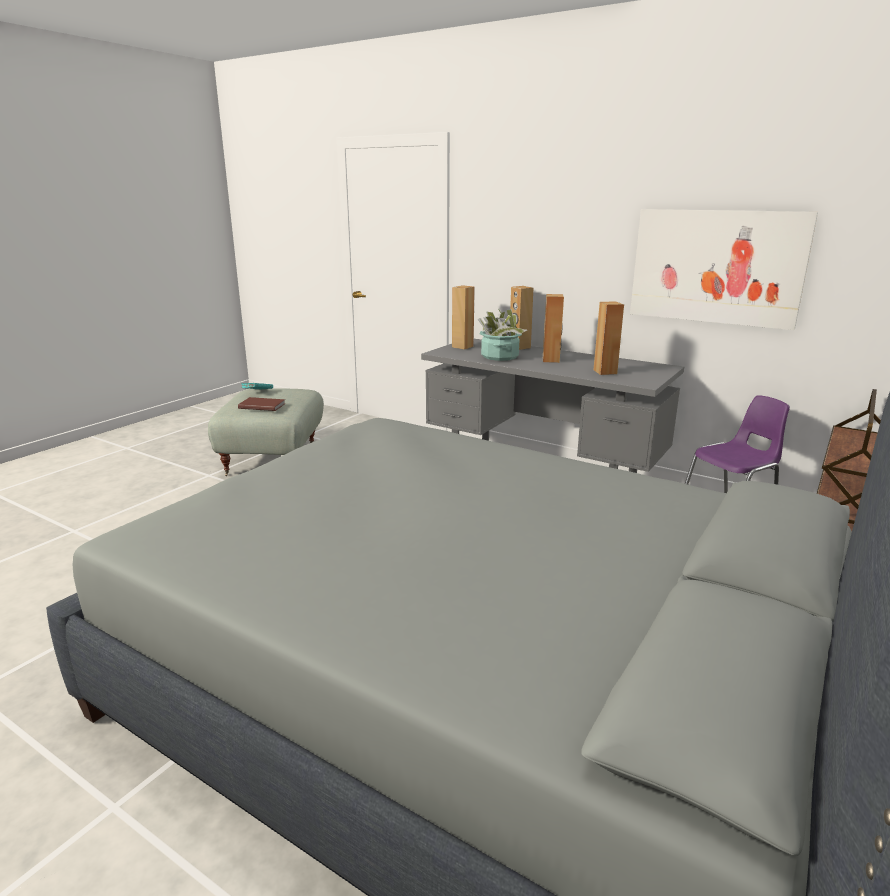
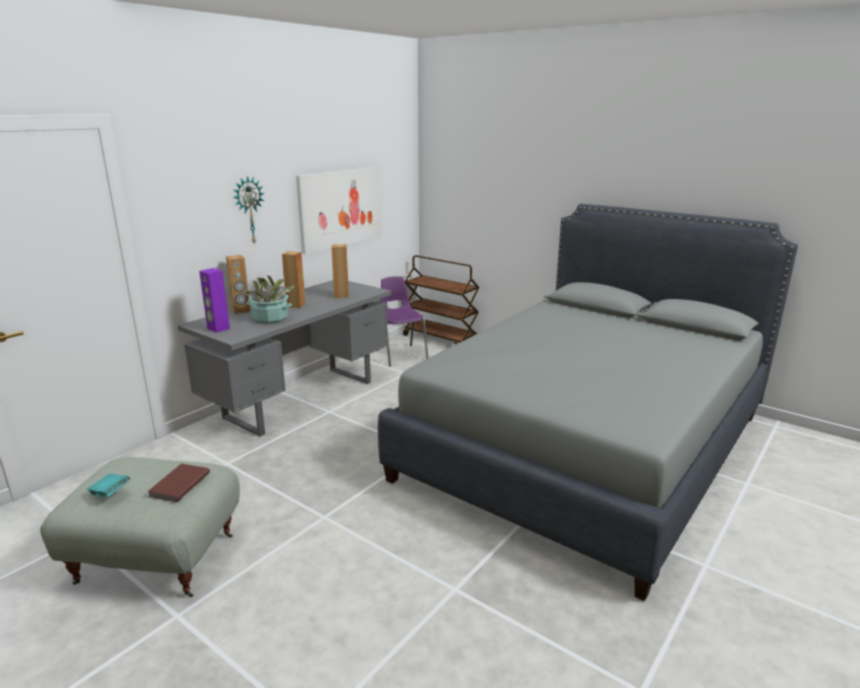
camera: 85 degrees left, 0 degrees up
brown speaker [452,285,475,349] -> purple speaker [199,268,230,333]
none -> wall clock [233,176,265,245]

